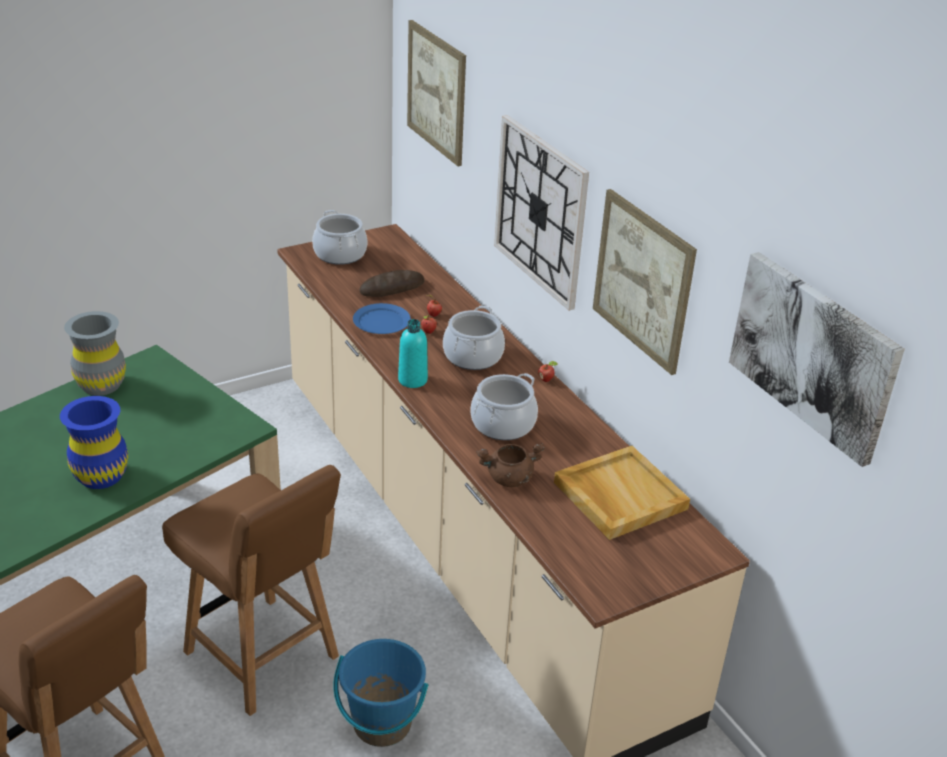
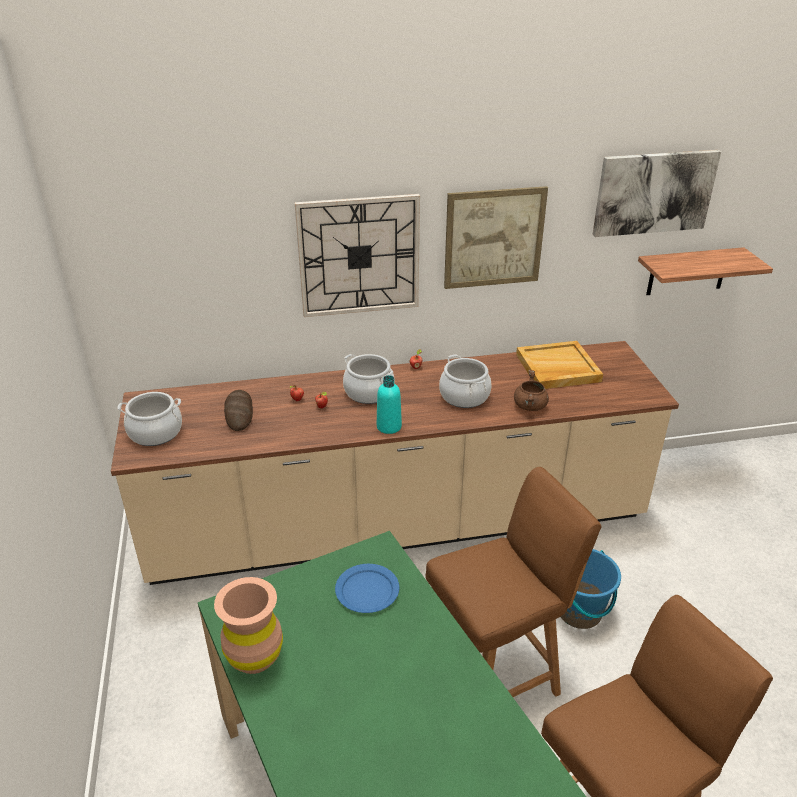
camera: 70 degrees left, 0 degrees up
blue vase [60,396,128,489] -> none
grey vase [64,311,126,396] -> brown vase [214,577,283,674]
blue plate [353,303,411,334] -> blue plate moved to [335,564,399,613]
picture [407,20,466,166] -> none
none -> shelf [638,247,773,295]

